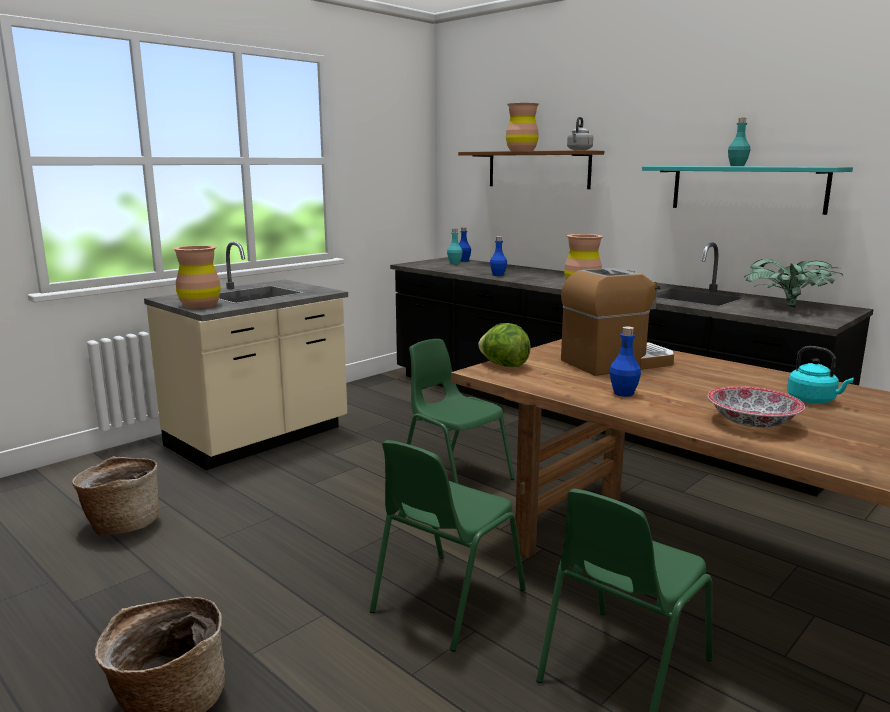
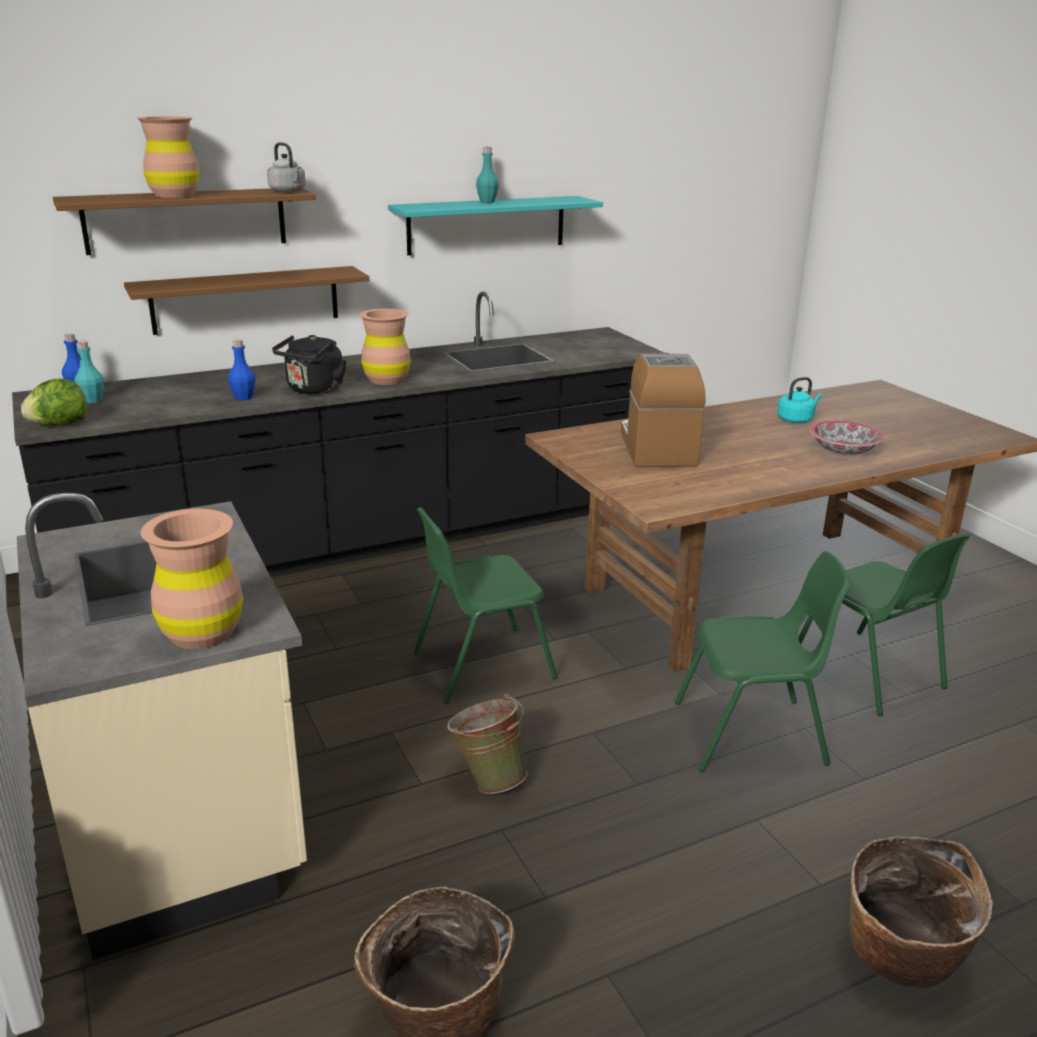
camera: 70 degrees left, 10 degrees up
green chair [370,440,526,652] -> green chair turned 60 degrees counterclockwise [675,551,852,772]
lettuce [478,323,531,367] -> lettuce moved to [21,378,87,426]
blue bottle [610,326,641,397] -> none
potted plant [745,259,843,307] -> none
none -> brown shelf [124,266,369,335]
none -> black kettle [272,335,346,394]
none -> green bucket [447,694,527,794]

